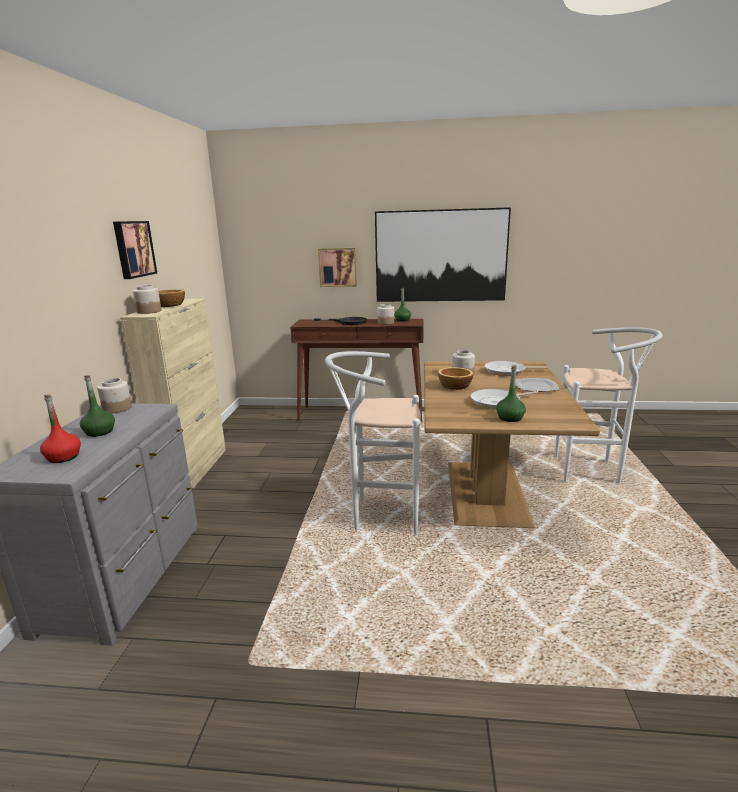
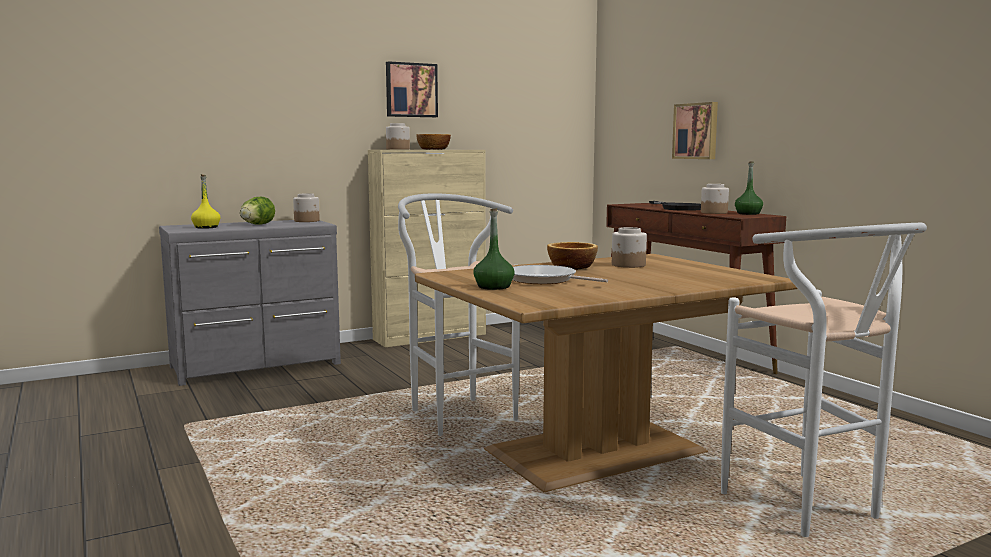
camera: 55 degrees right, 10 degrees down
red bottle [40,394,81,463] -> yellow bottle [191,174,221,229]
green bottle [80,375,115,437] -> lettuce [240,197,275,225]
picture [375,207,511,302] -> none
frying pan [484,361,549,376] -> none
plate [515,378,559,392] -> none

